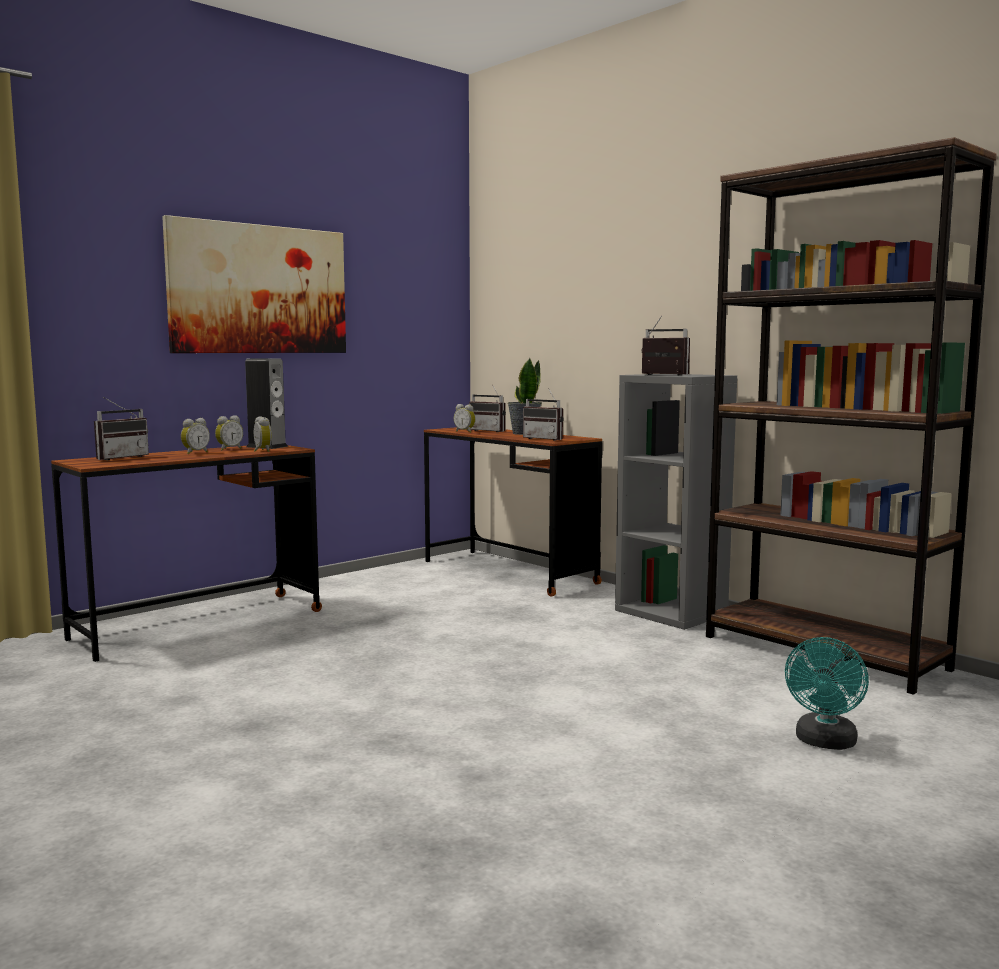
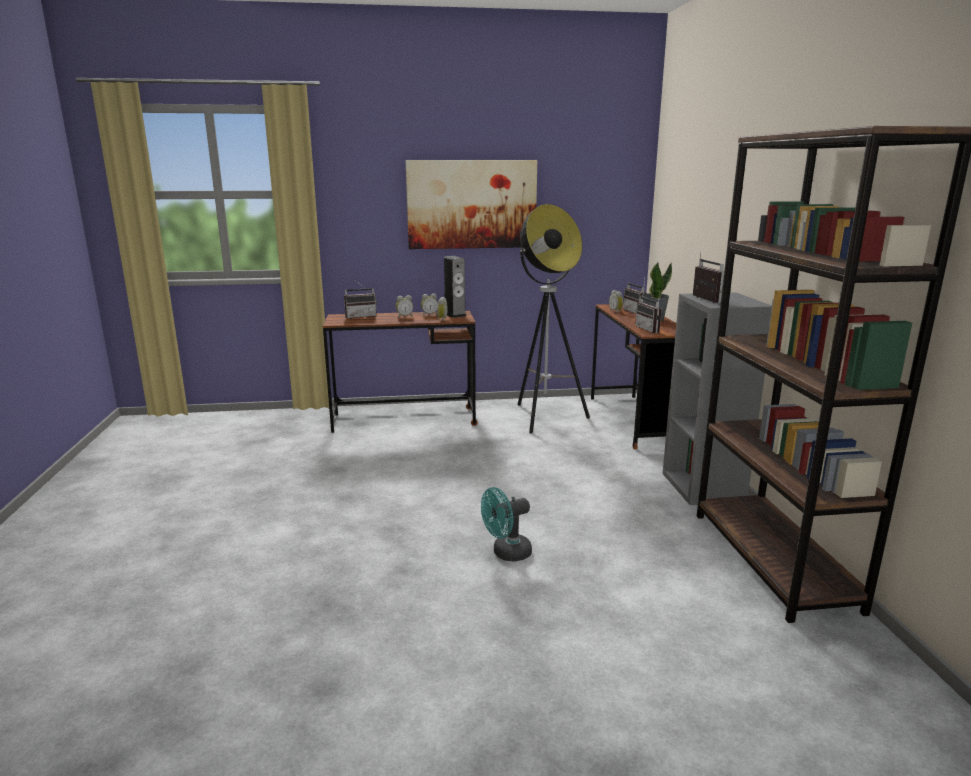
camera: 35 degrees right, 10 degrees up
turquoise fan [785,637,869,750] -> turquoise fan moved to [481,487,532,561]
none -> floor lamp [518,204,590,434]

